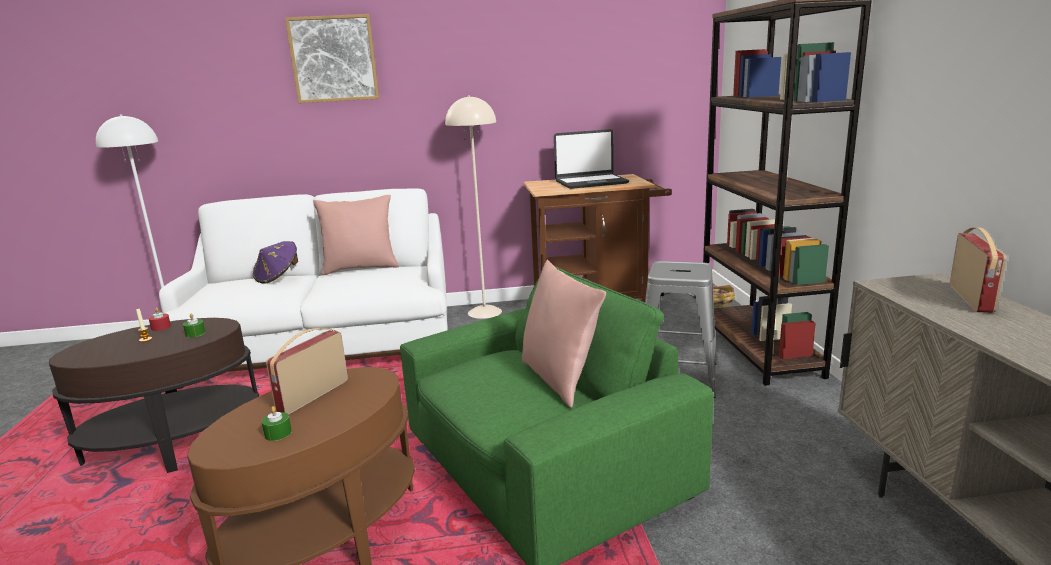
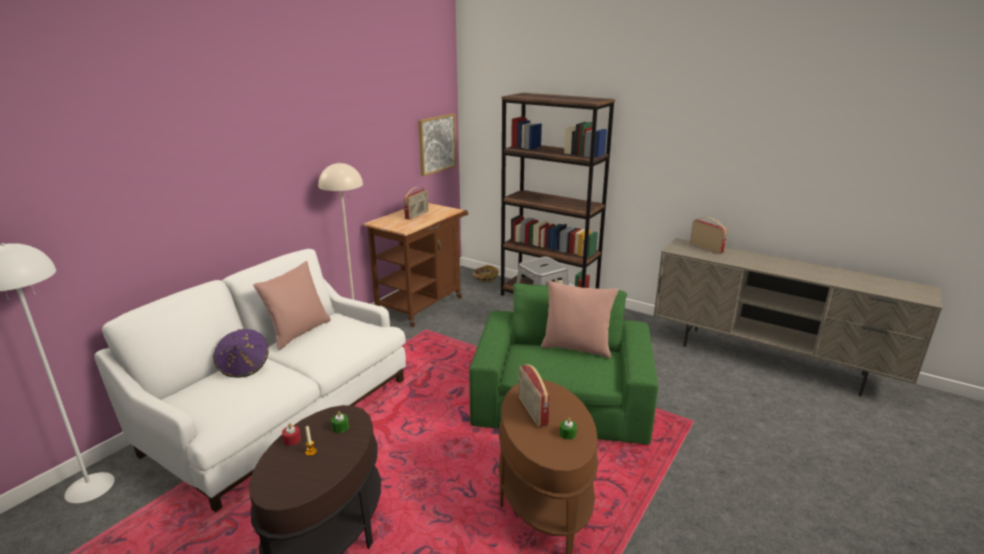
camera: 50 degrees left, 5 degrees up
picture [285,14,379,103] -> picture moved to [418,114,456,176]
laptop [554,129,629,189] -> radio [404,187,429,220]

